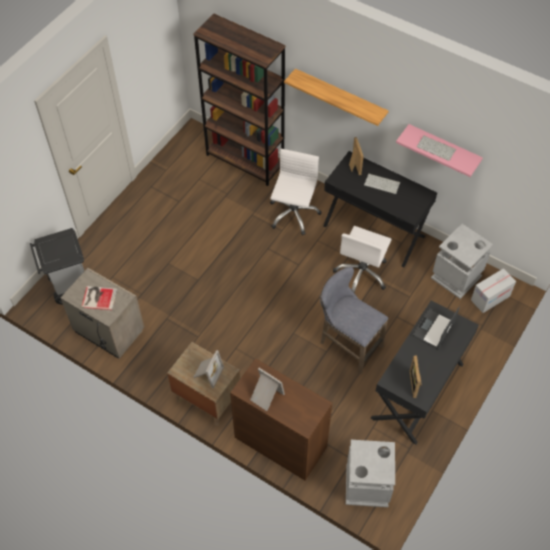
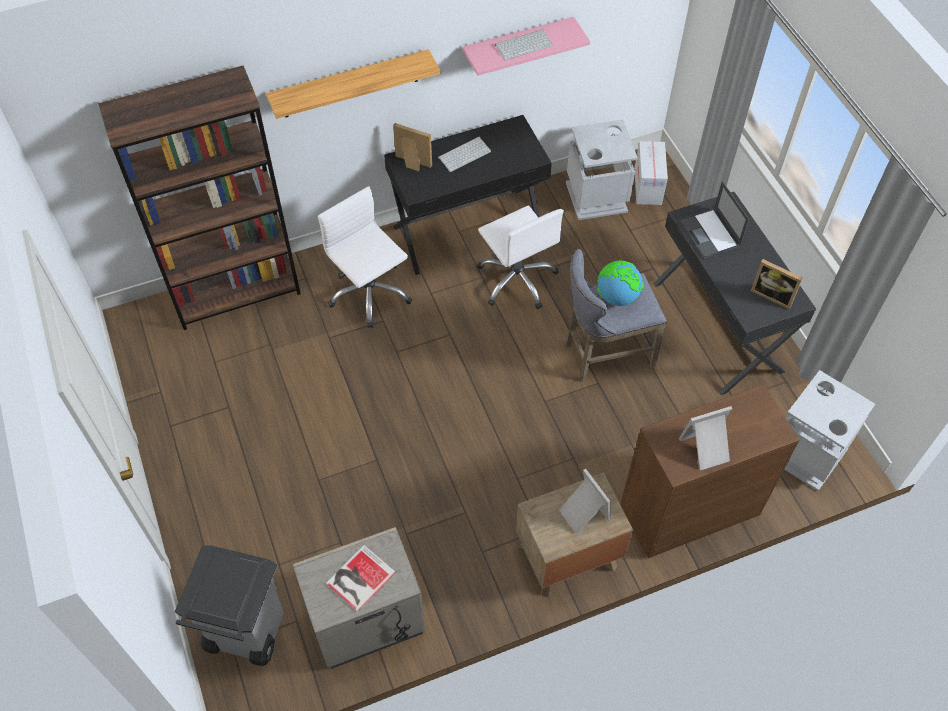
camera: 55 degrees left, 0 degrees up
none -> globe [597,260,644,306]

